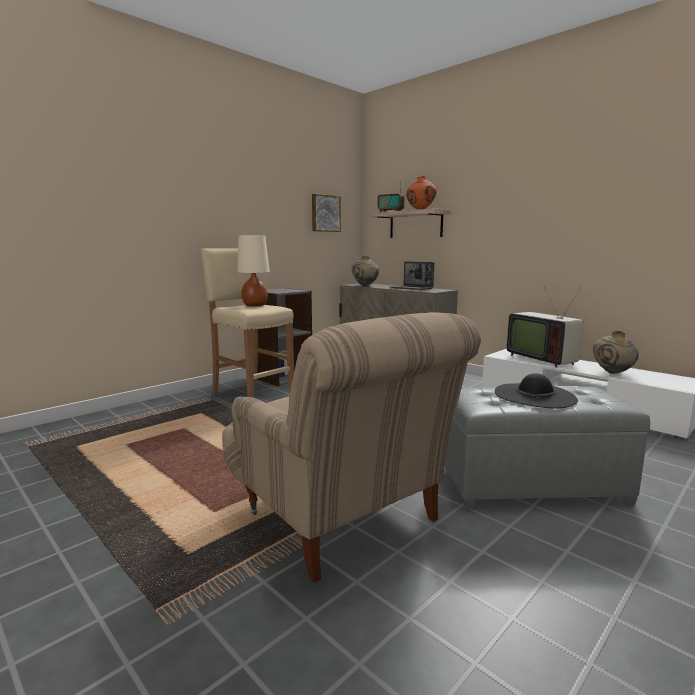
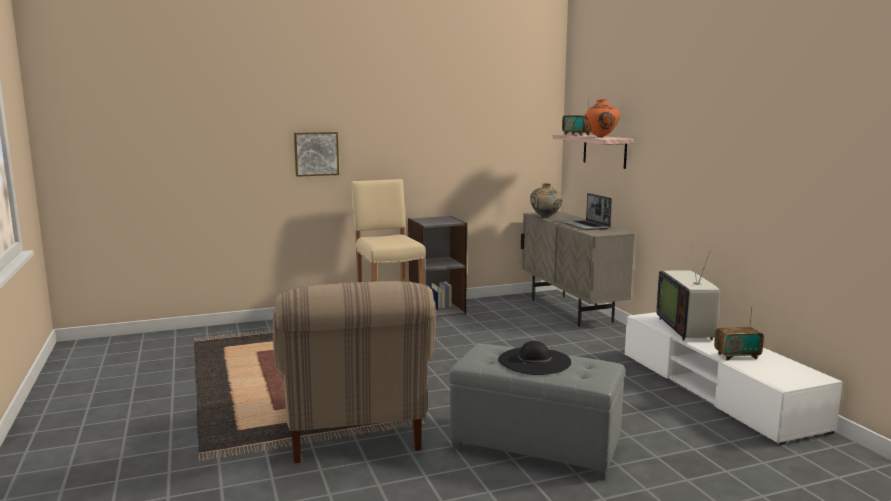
camera: 25 degrees right, 0 degrees up
beige table lamp [237,235,270,306] -> none
picture [312,194,341,232] -> picture moved to [294,132,339,177]
beige vase [593,331,639,374] -> radio [714,306,764,361]

